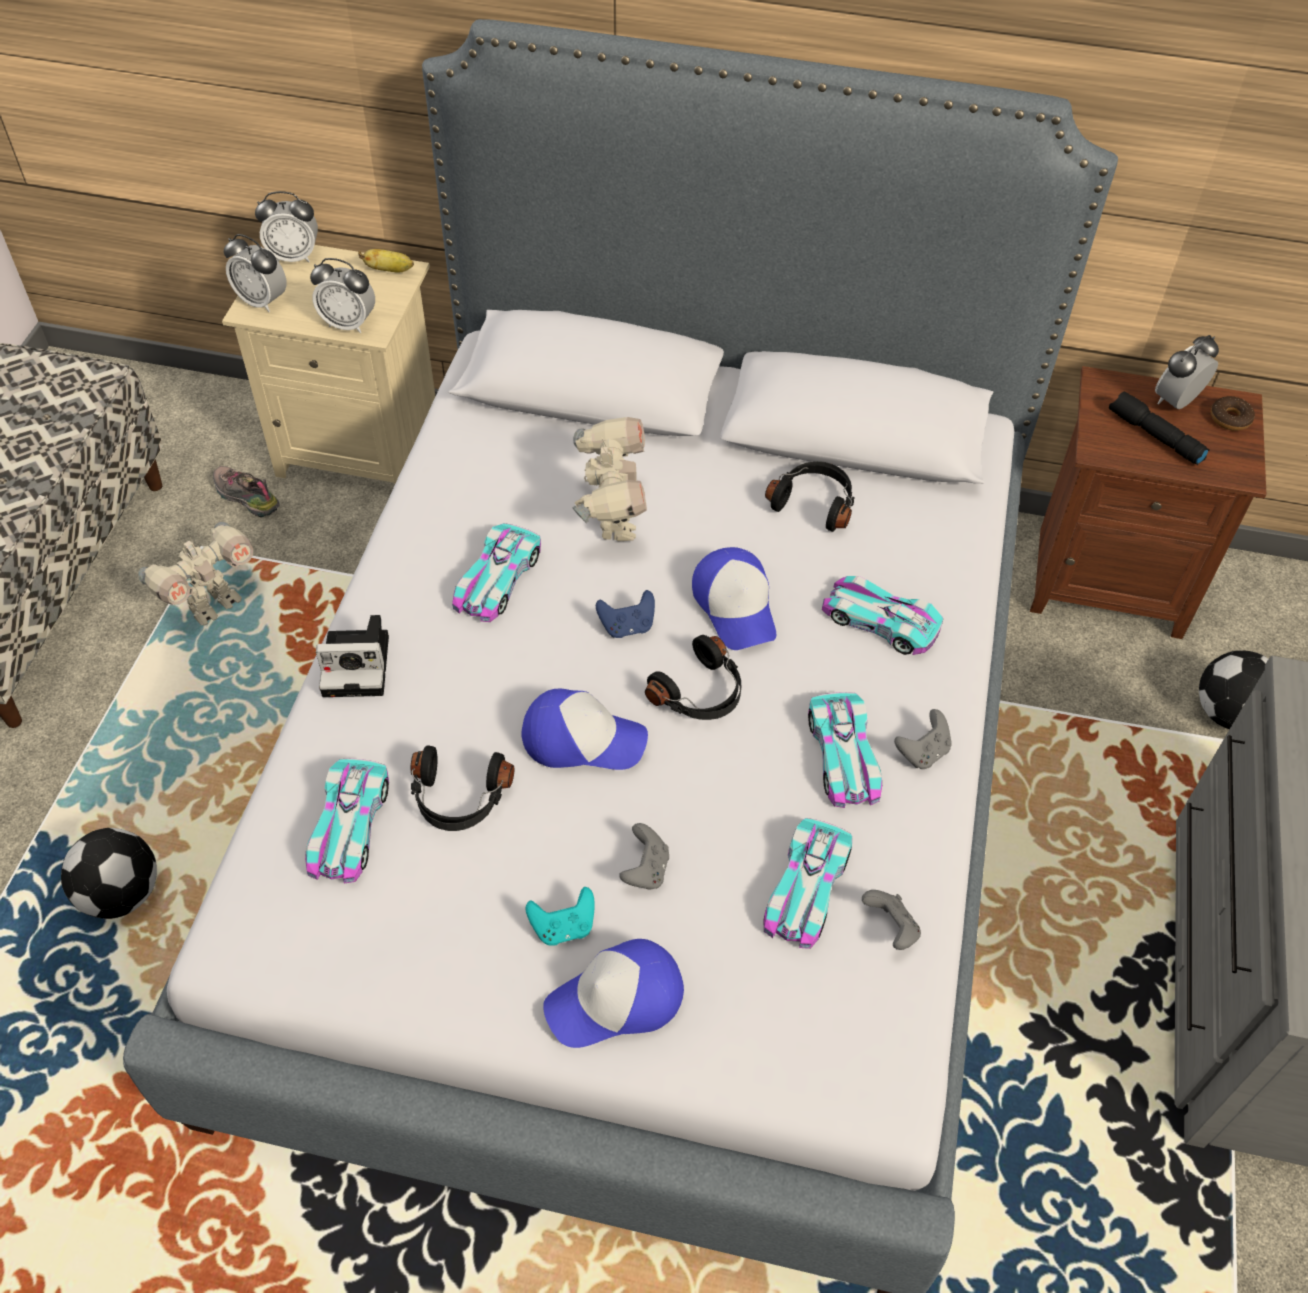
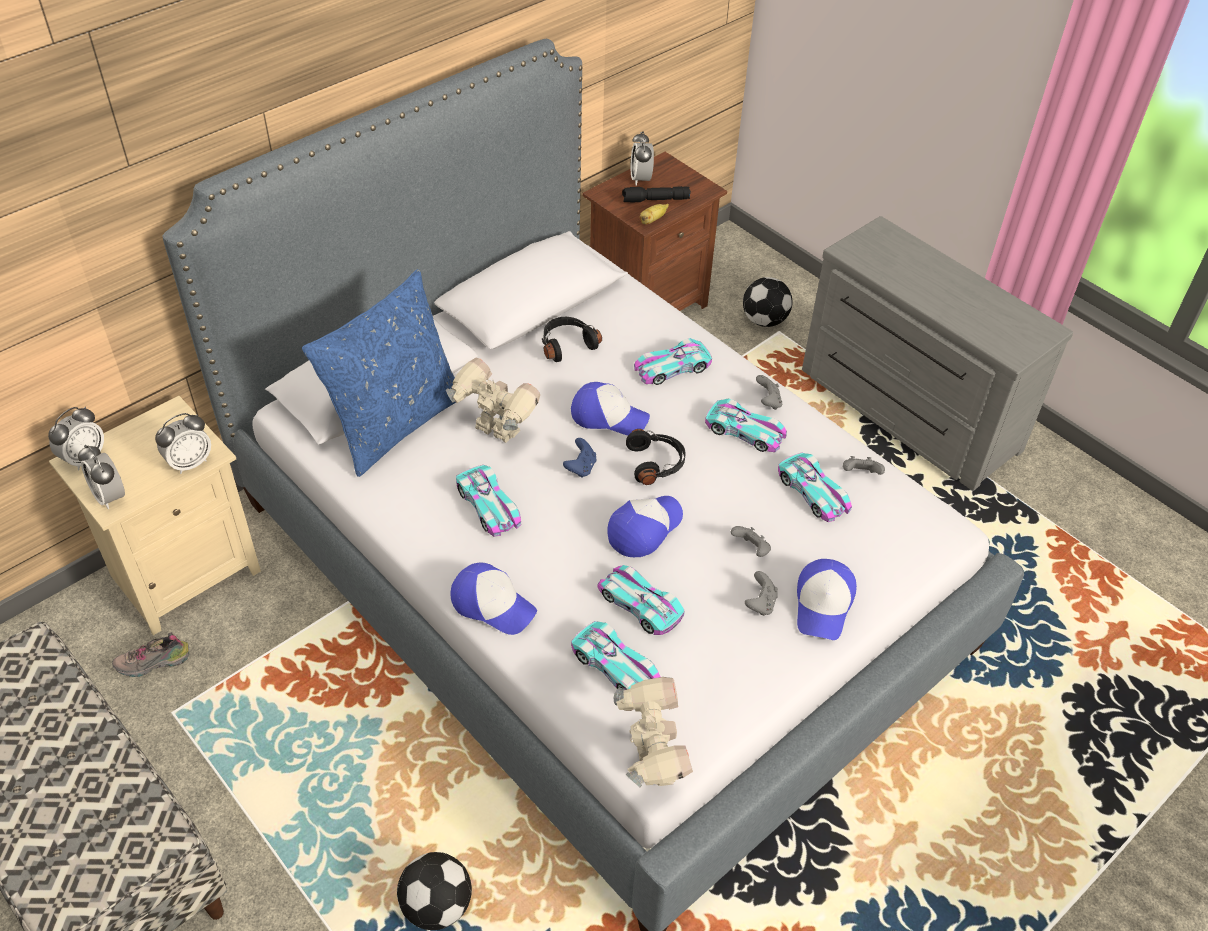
camera: 55 degrees left, 5 degrees down
toy robot [138,522,253,626] -> toy robot moved to [614,677,693,788]
alarm clock [224,234,287,312] -> alarm clock turned 75 degrees clockwise [78,445,125,509]
camera [316,615,389,697] -> cap [451,563,537,635]
banana [358,249,414,273] -> banana moved to [640,204,669,224]
black headphones [411,745,514,831] -> toy car [598,565,685,635]
turquoise game controller [526,887,595,946] -> grey game controller [745,571,778,616]
donut [1211,396,1255,431] -> none
none -> blue pillow [302,269,456,477]

